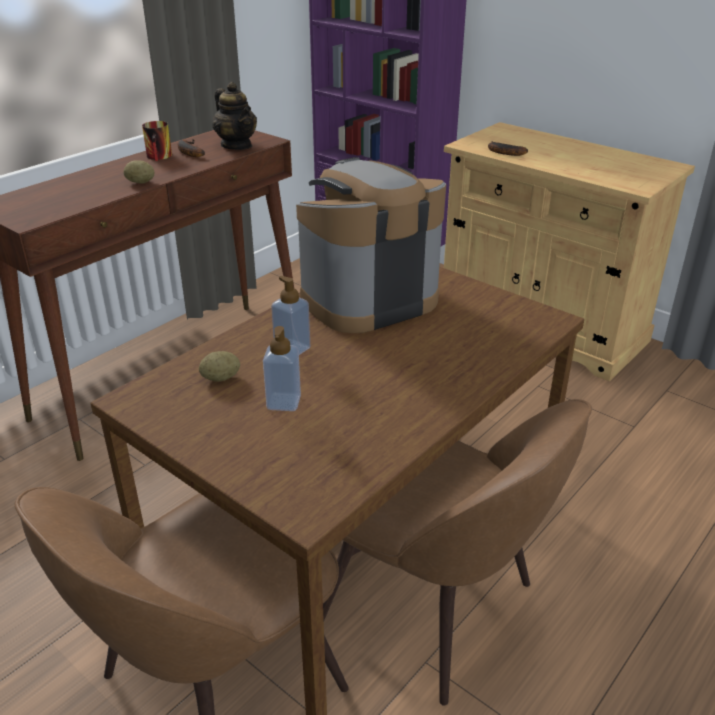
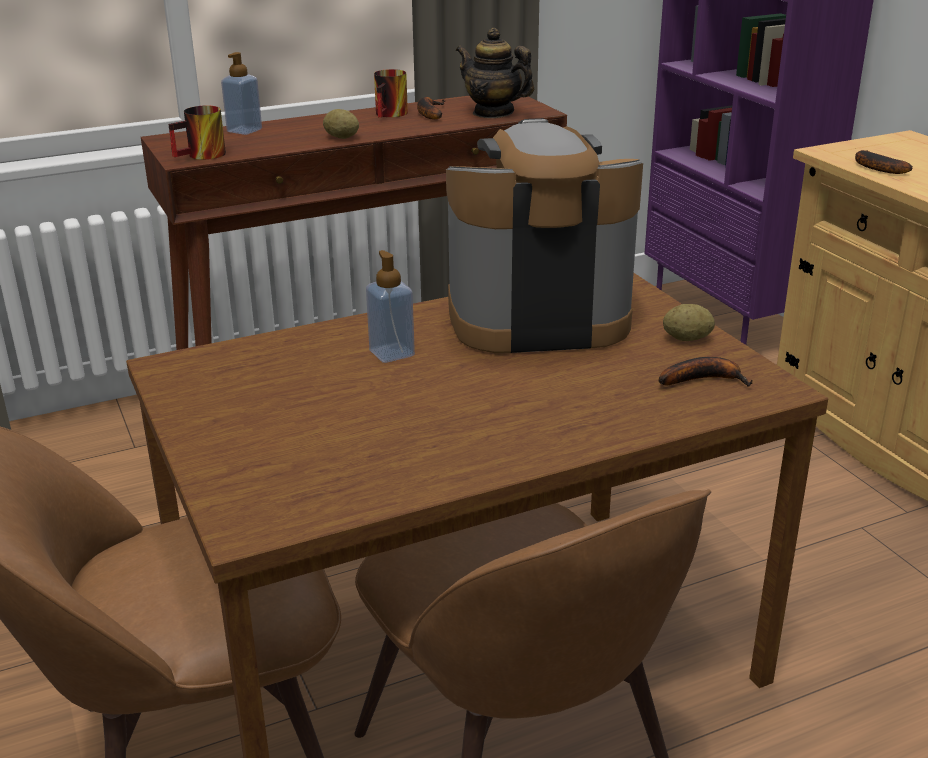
camera: 25 degrees right, 5 degrees down
potato [199,351,240,382] -> potato moved to [663,304,715,341]
teapot [212,82,257,150] -> teapot turned 135 degrees clockwise [456,28,534,118]
soap dispenser [263,326,301,411] -> soap dispenser moved to [221,52,262,135]
none -> mug [168,106,226,160]
none -> banana [659,357,753,387]

